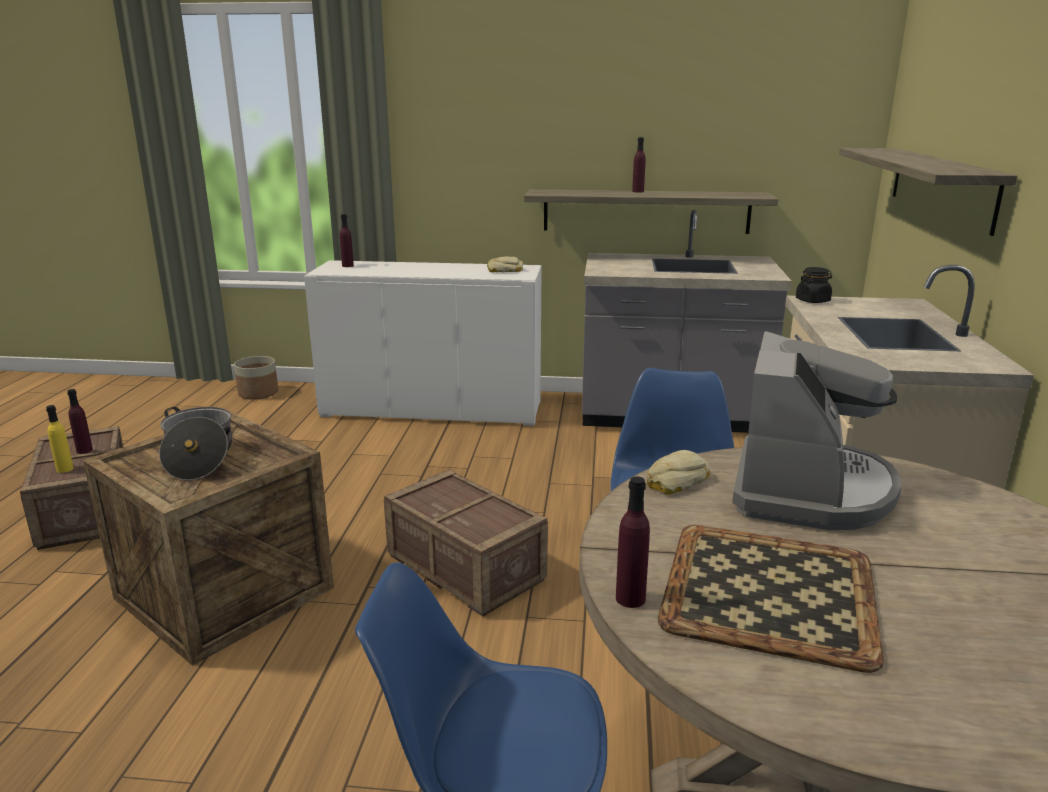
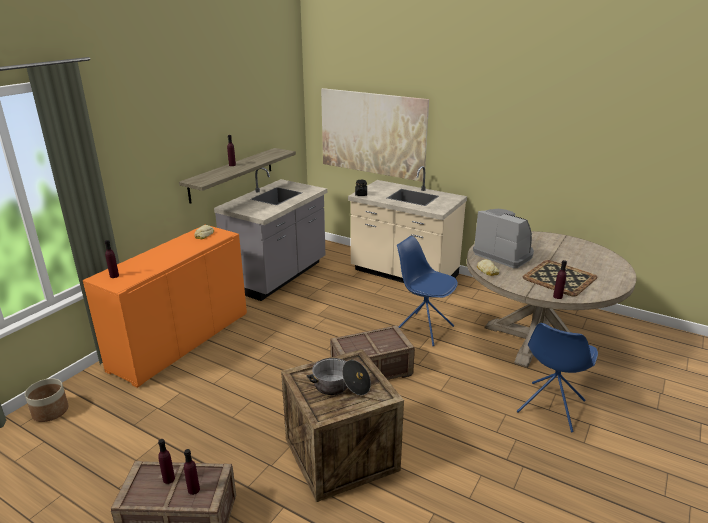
camera: 65 degrees left, 5 degrees up
yellow bottle [46,405,74,473] -> purple bottle [184,449,200,495]
white cabinet [304,260,542,426] -> orange cabinet [83,226,247,388]
shelf [839,148,1018,236] -> picture [321,88,429,182]

